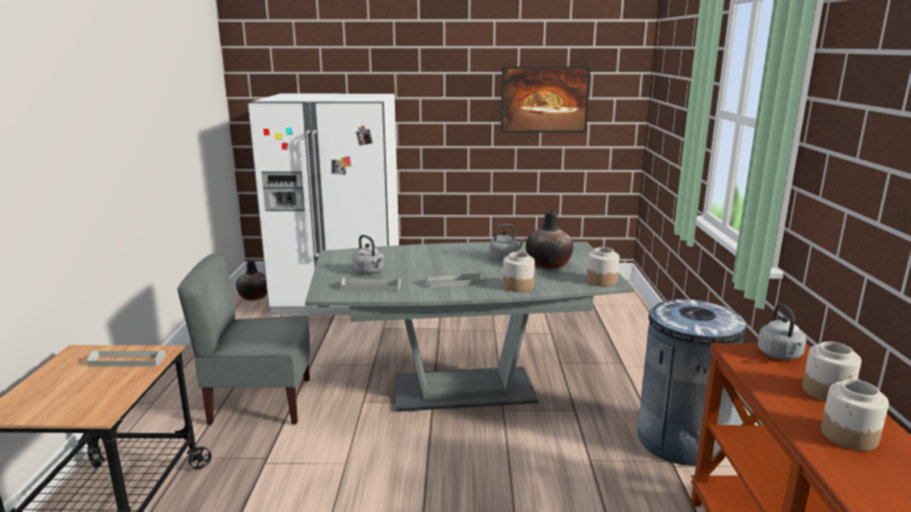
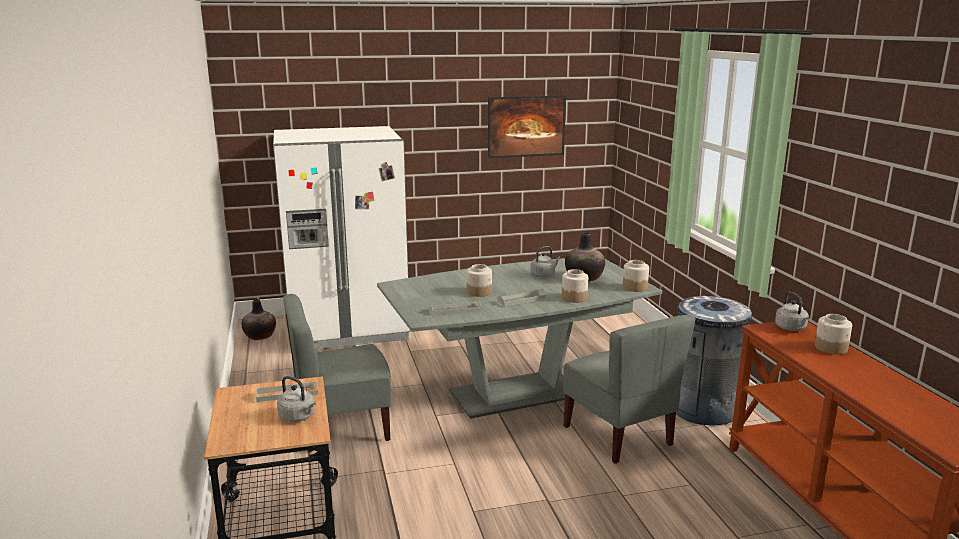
camera: 15 degrees left, 0 degrees up
grey kettle [353,235,384,274] -> grey kettle moved to [277,376,316,422]
jar [821,379,889,451] -> jar moved to [467,264,492,297]
none -> grey chair [563,315,695,464]

